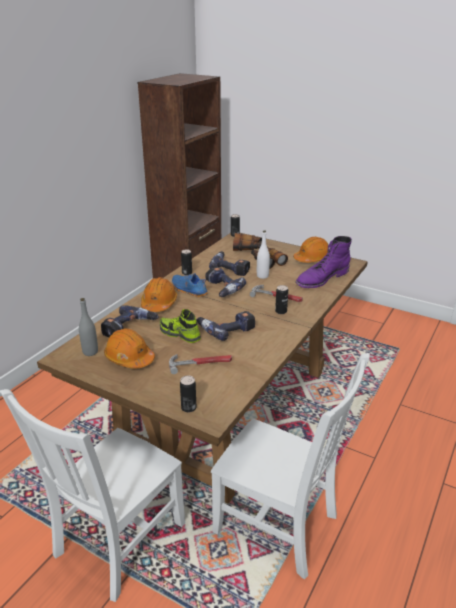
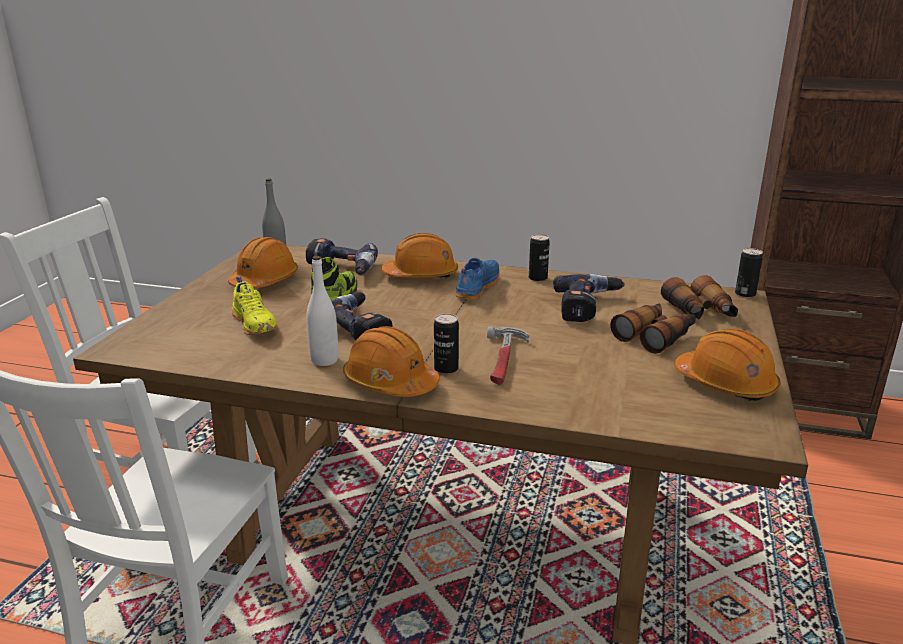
camera: 75 degrees right, 5 degrees down
hammer [169,354,232,374] -> yellow shoe [232,277,278,335]
can [180,376,196,412] -> none
power drill [205,267,246,297] -> none
white bottle [257,231,270,279] -> white bottle moved to [306,256,338,366]
purple boot [295,236,352,288] -> none
none -> orange hard hat [343,326,440,397]

